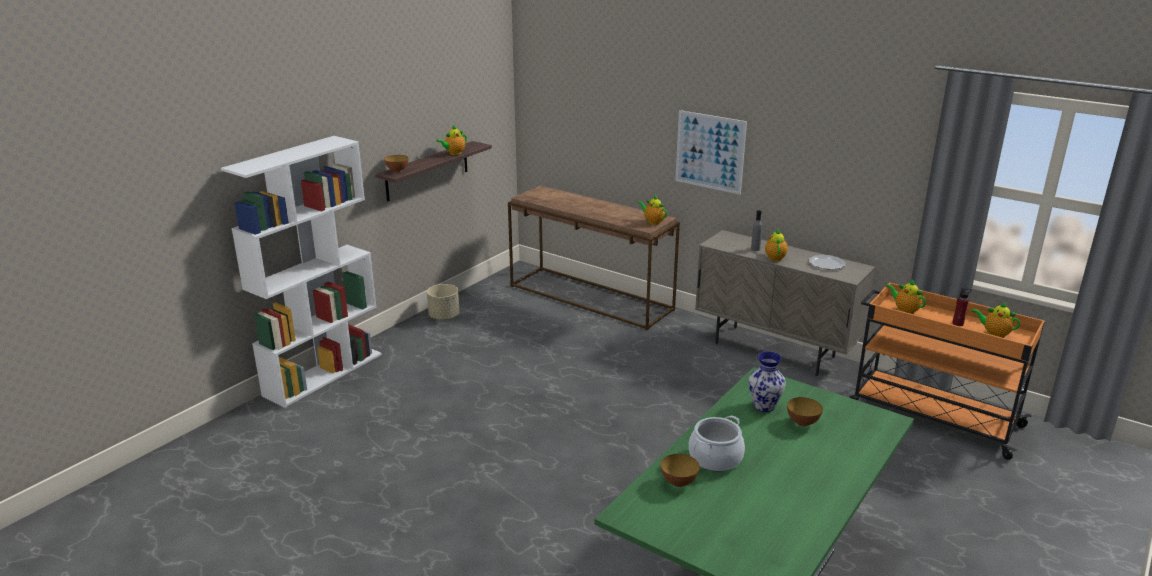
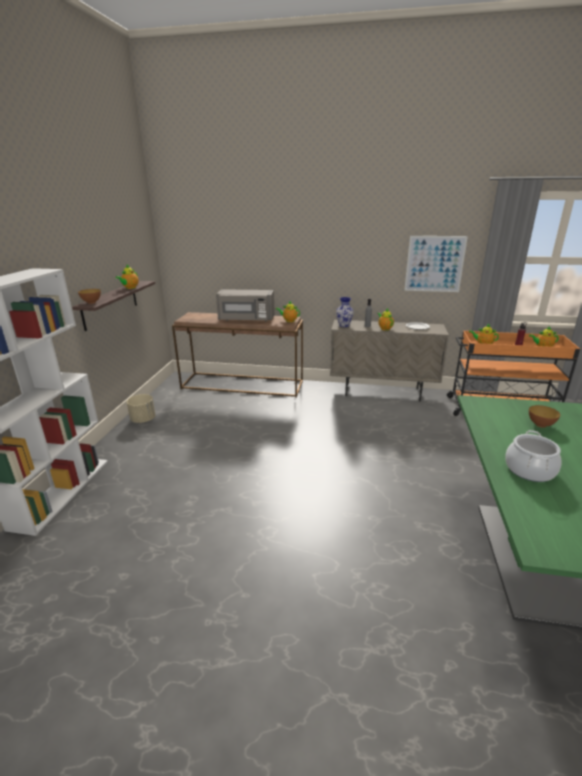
camera: 25 degrees left, 0 degrees up
bowl [661,454,699,487] -> none
picture [675,110,747,195] -> picture moved to [404,236,468,292]
vase [748,351,786,412] -> vase moved to [336,297,354,327]
none -> grey microwave [216,289,275,321]

